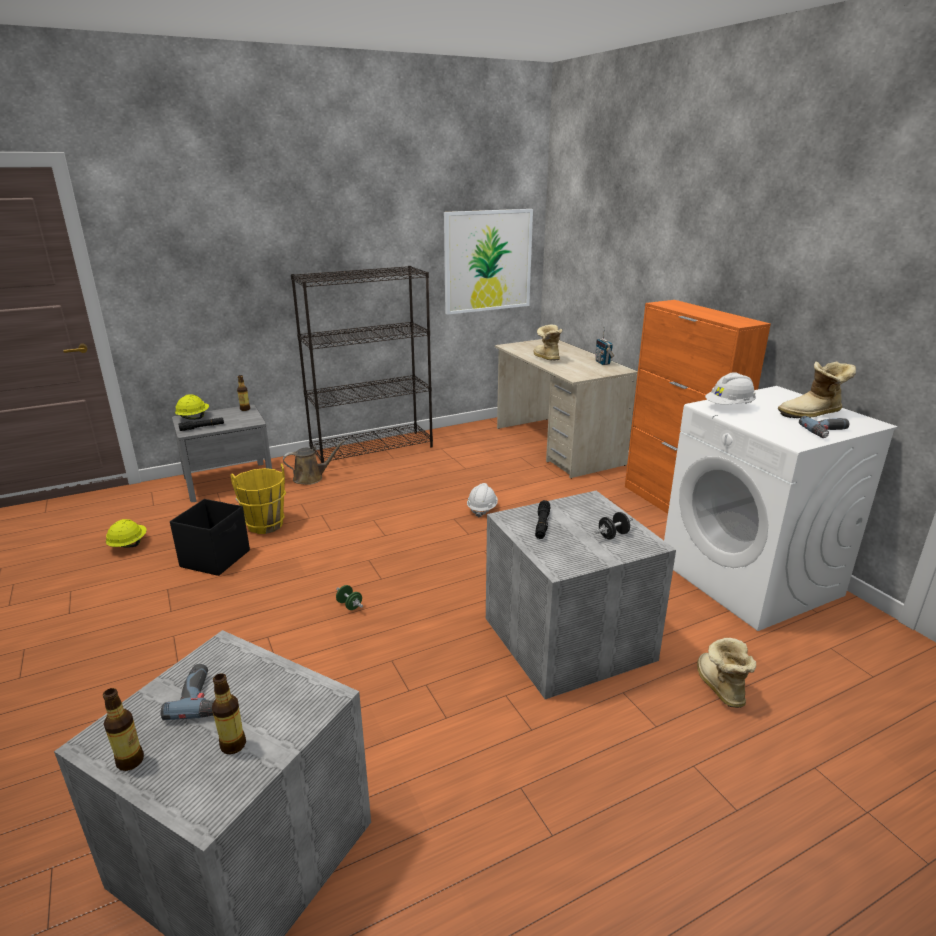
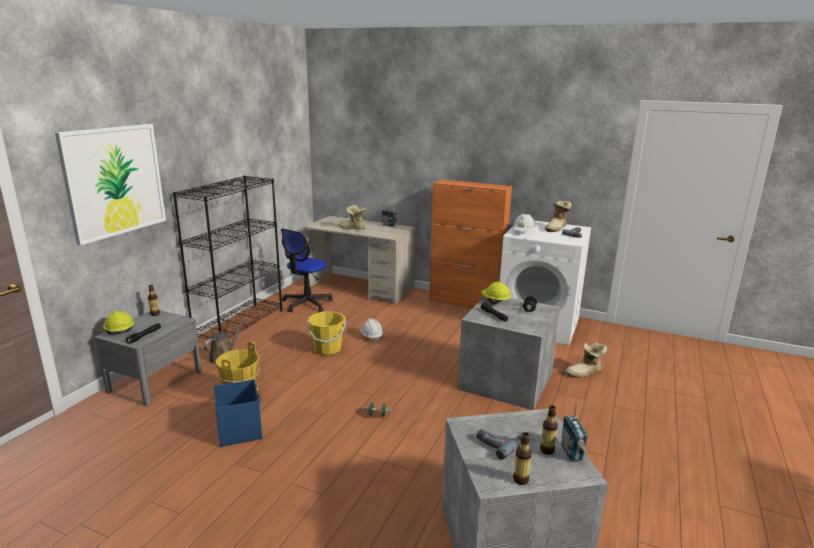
camera: 40 degrees left, 5 degrees down
yellow hard hat [106,519,147,547] -> yellow hard hat moved to [481,282,511,304]
black storage box [170,499,250,576] -> blue storage box [214,379,262,447]
picture [444,209,533,315] -> picture moved to [55,124,166,245]
boot [697,638,756,708] -> boot turned 60 degrees counterclockwise [565,343,607,378]
none -> office chair [281,229,332,312]
none -> yellow bucket [307,311,346,355]
none -> radio [561,401,589,461]

